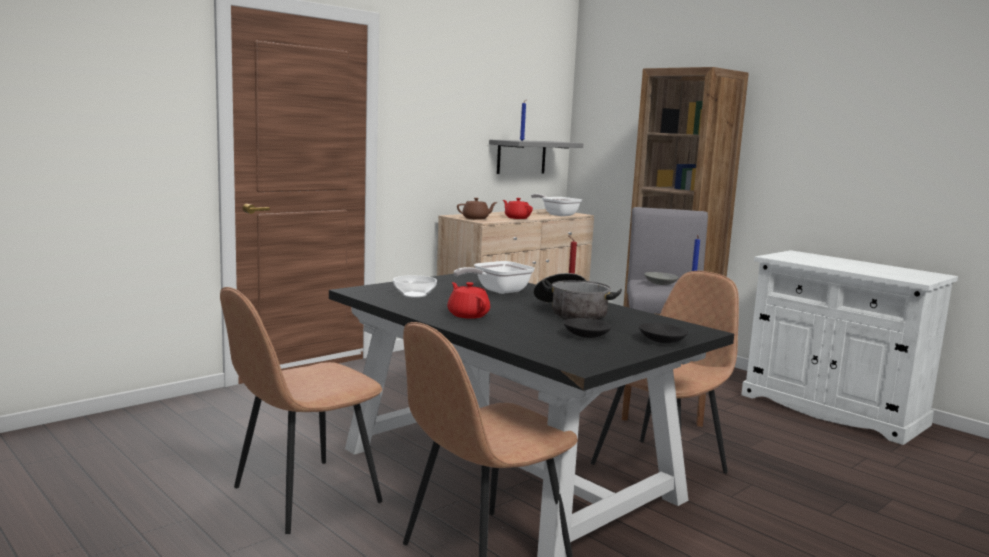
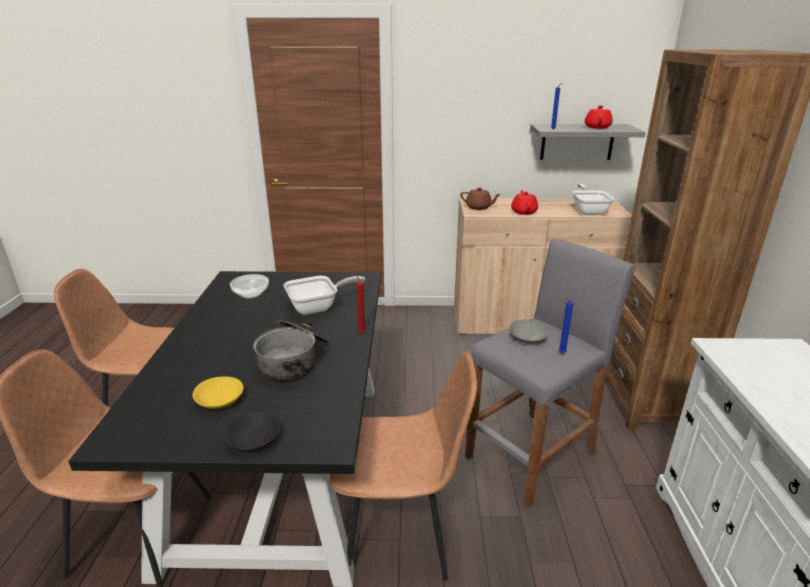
camera: 45 degrees right, 15 degrees up
red teapot [447,282,490,319] -> red teapot moved to [585,105,613,129]
frying pan [454,261,535,294] -> frying pan turned 150 degrees clockwise [283,276,366,315]
black bowl [563,318,611,338] -> yellow bowl [193,376,244,409]

